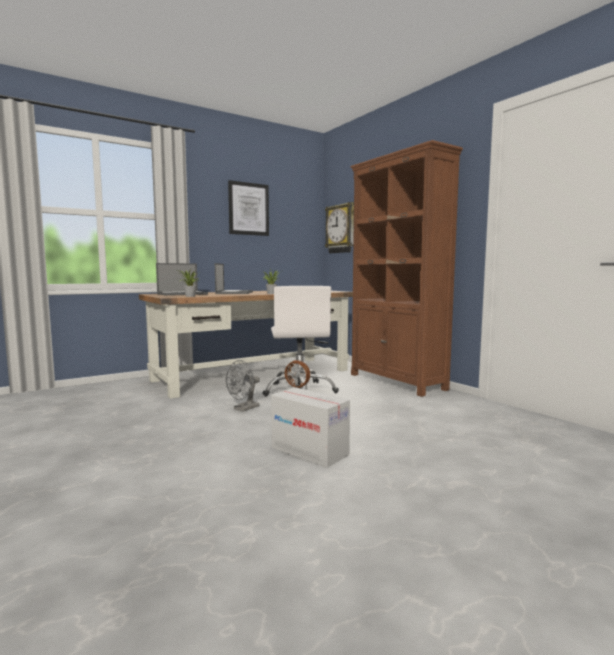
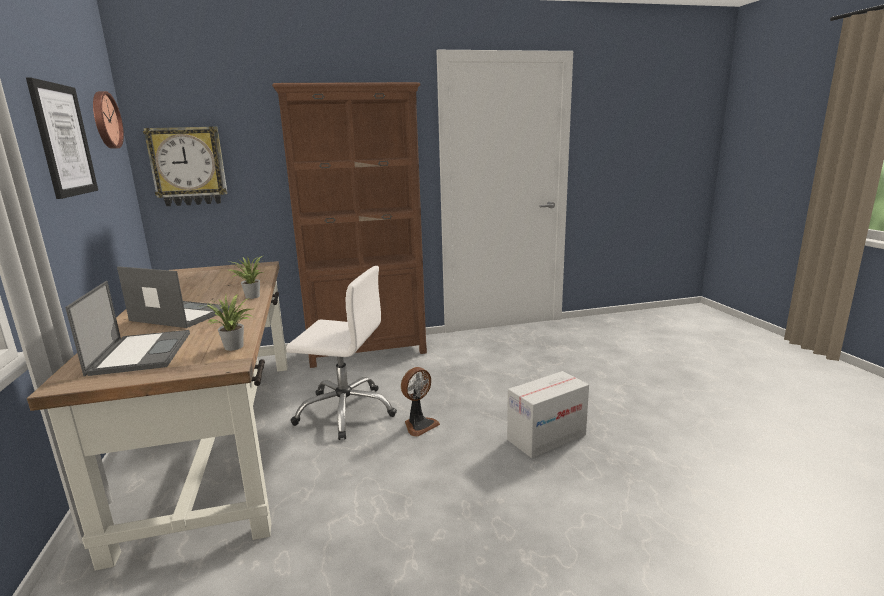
camera: 70 degrees left, 10 degrees up
grey fan [226,360,260,412] -> none
none -> wall clock [93,91,124,149]

